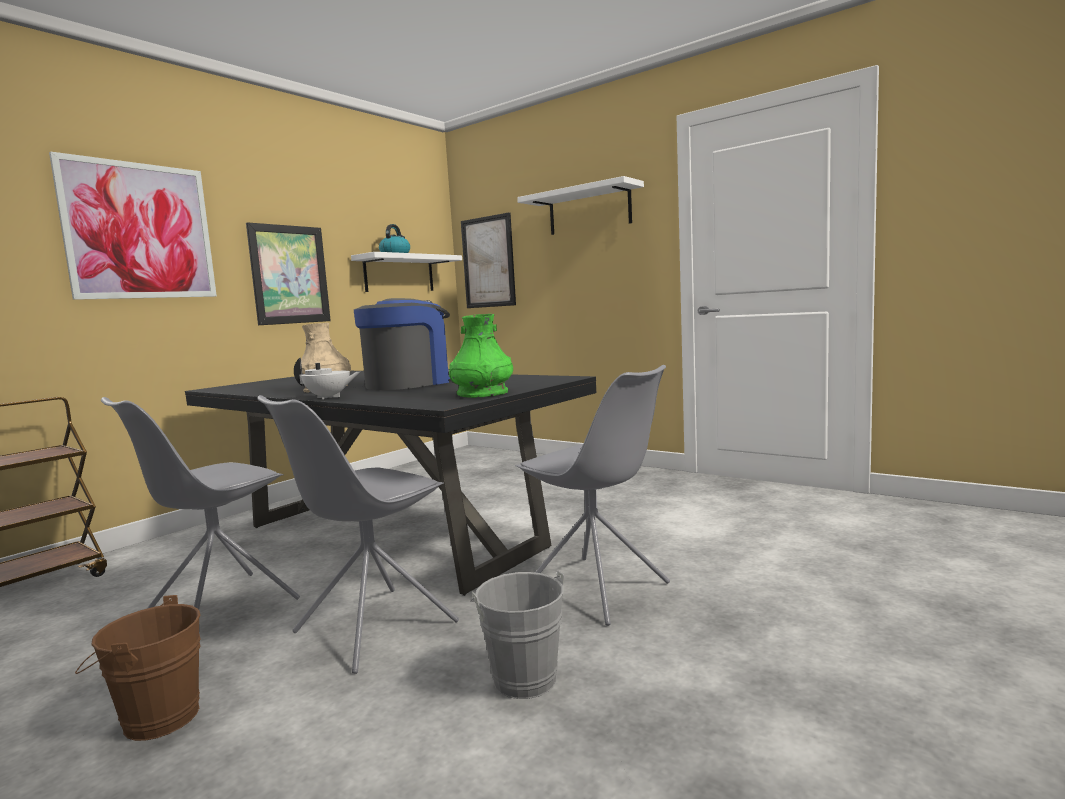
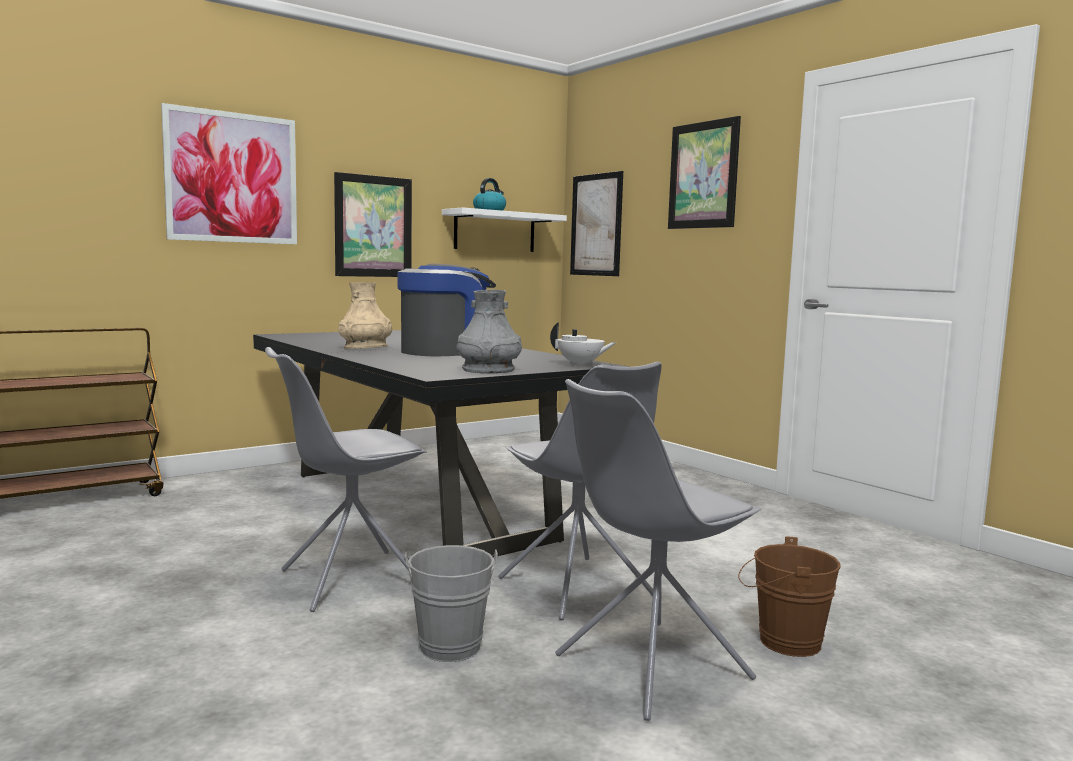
camera: 15 degrees right, 0 degrees up
brown bucket [75,595,200,741] -> brown bucket moved to [738,536,841,657]
grey chair [101,397,300,609] -> grey chair moved to [555,379,761,721]
white teapot [294,358,361,399] -> white teapot moved to [550,322,616,366]
green vase [449,314,513,398] -> grey vase [457,290,522,374]
white shelf [517,176,644,235] -> picture [668,116,741,229]

